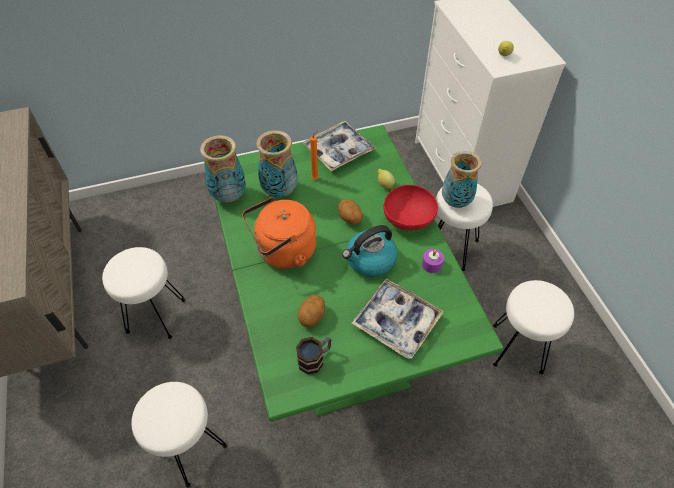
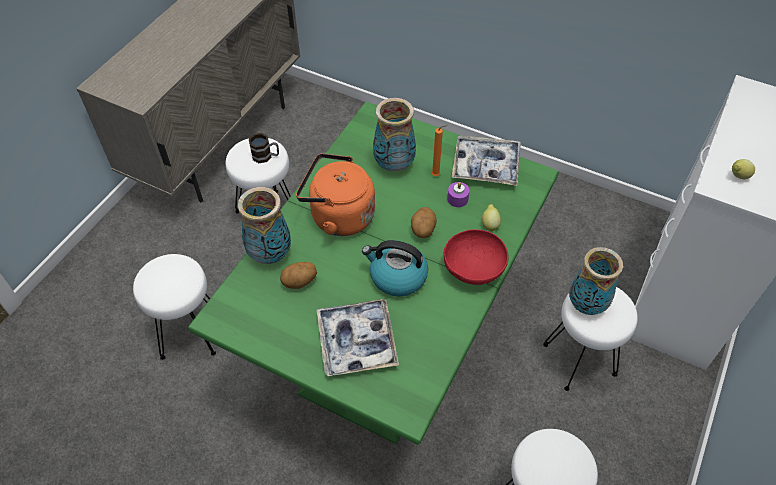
camera: 45 degrees right, 0 degrees up
vase [200,135,246,203] -> vase moved to [238,187,291,264]
mug [296,337,331,374] -> mug moved to [249,133,279,163]
purple candle [422,249,444,273] -> purple candle moved to [447,182,470,207]

